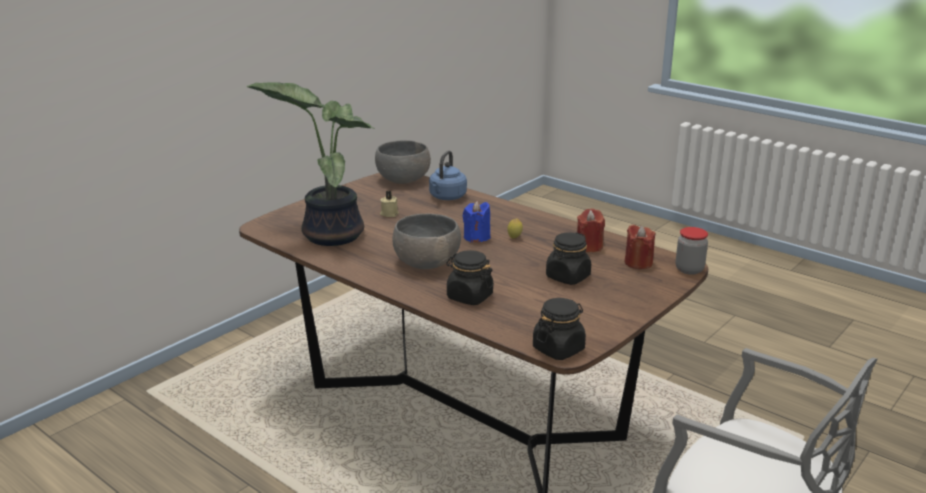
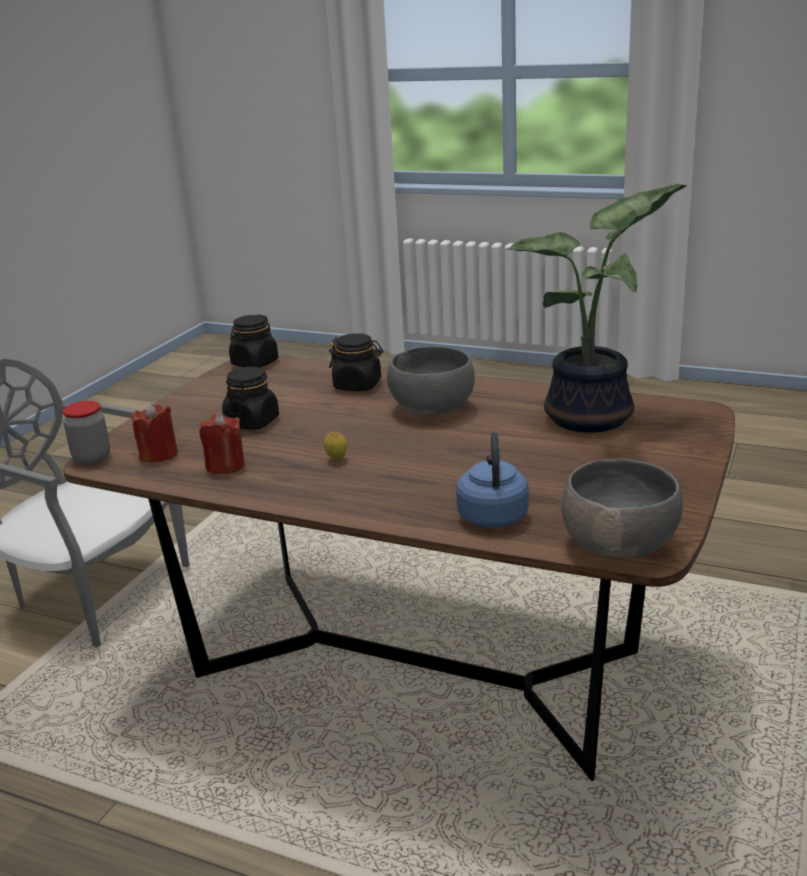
camera: 165 degrees right, 0 degrees up
beige candle [380,191,399,217] -> none
blue candle [463,201,490,242] -> none

